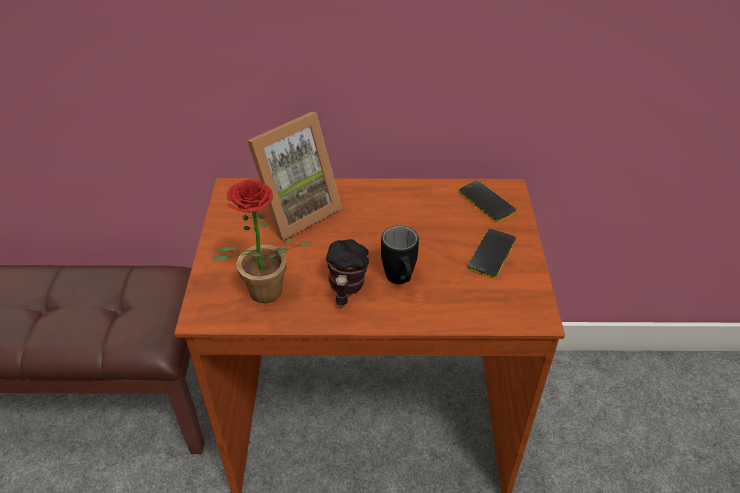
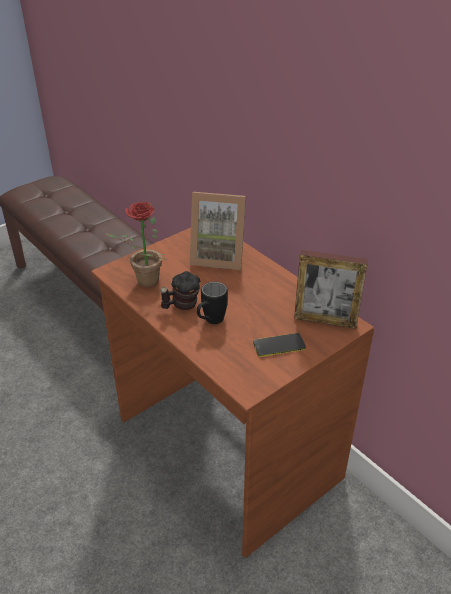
camera: 50 degrees right, 5 degrees down
phone [458,181,516,222] -> picture frame [294,250,368,329]

